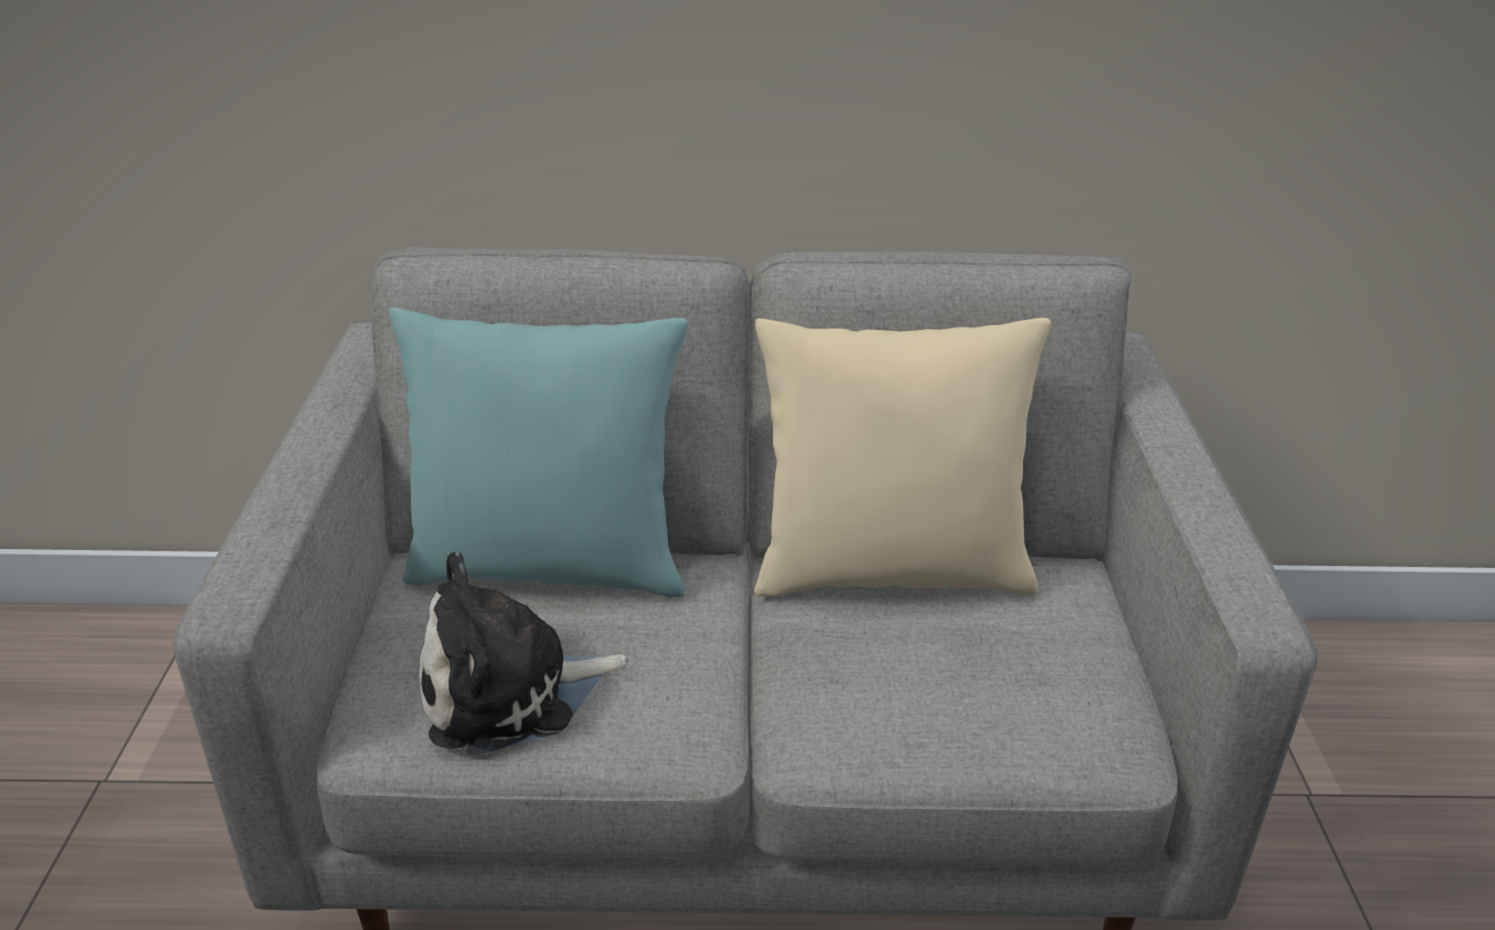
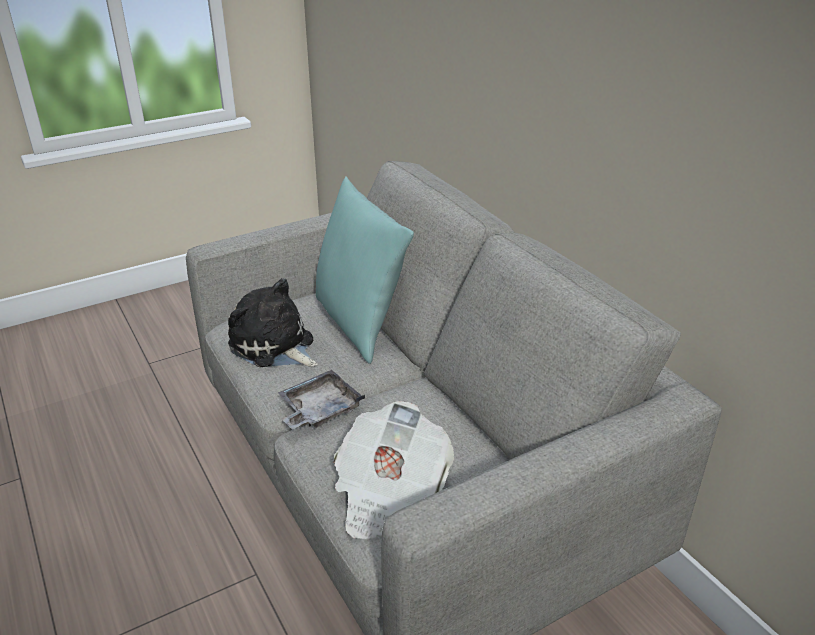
camera: 60 degrees right, 0 degrees up
beige pillow [754,318,1051,597] -> none
none -> grey tray [278,370,365,429]
none -> newspaper [333,401,454,539]

